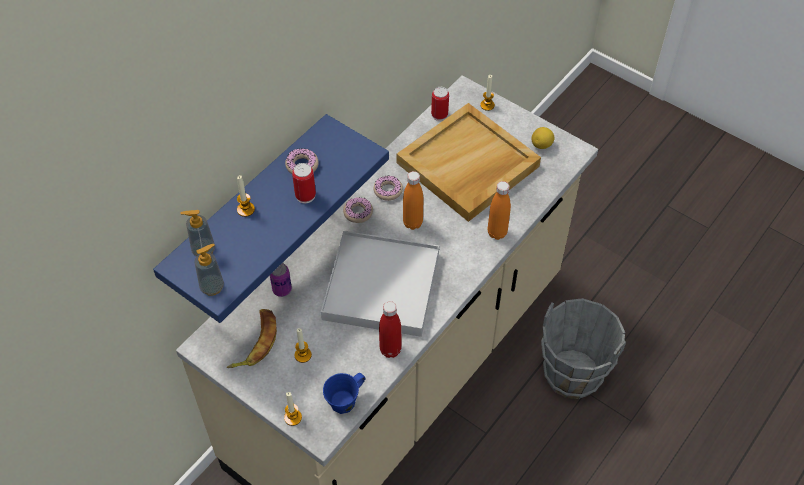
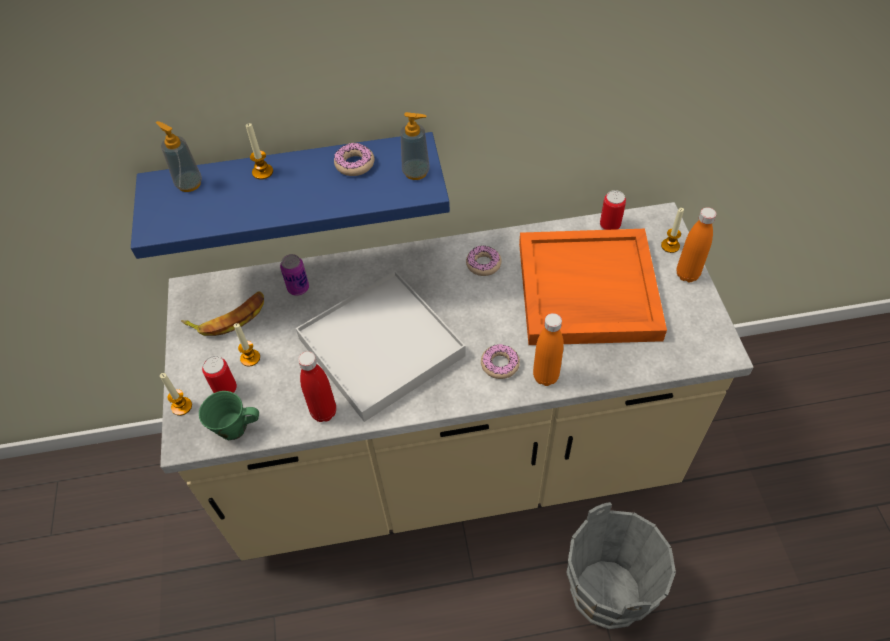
camera: 45 degrees right, 0 degrees up
soap dispenser [194,244,224,296] -> soap dispenser moved to [401,112,430,180]
can [292,163,316,203] -> can moved to [202,356,237,393]
blue mug [323,373,365,414] -> green mug [199,391,259,440]
donut [343,197,373,223] -> donut moved to [481,344,520,379]
beige tray [397,103,541,222] -> orange tray [519,229,667,345]
orange bottle [403,171,423,230] -> orange bottle moved to [677,207,716,282]
lemon [532,127,555,149] -> none

